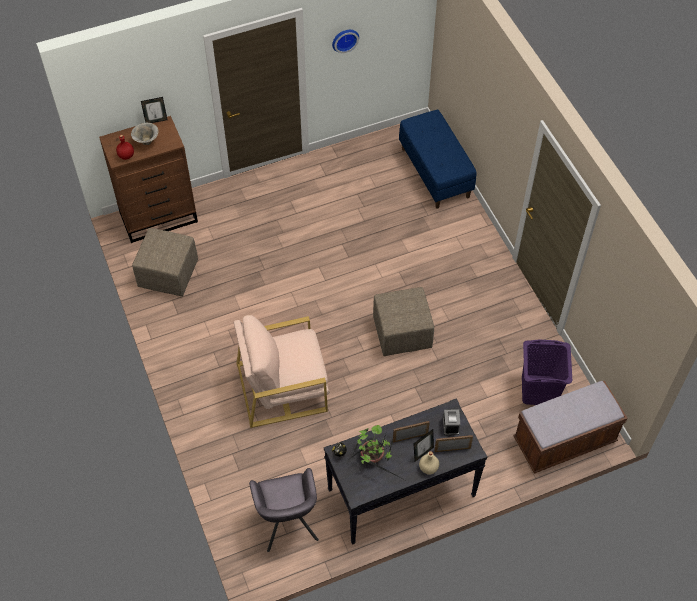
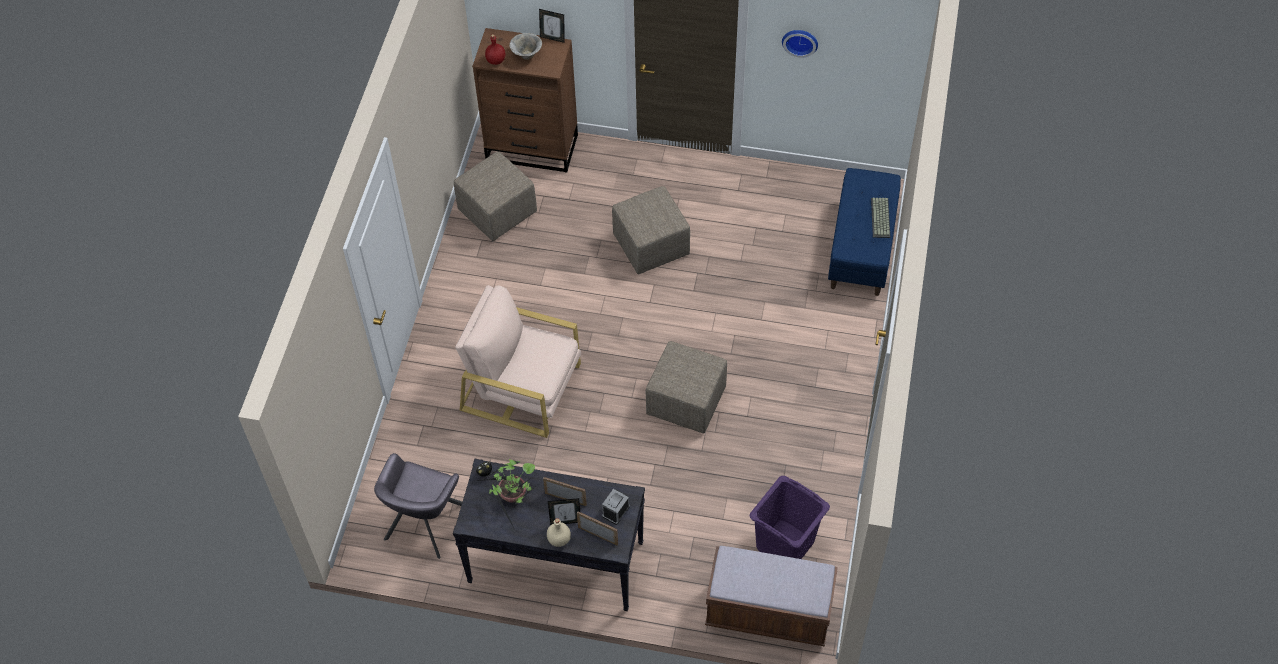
camera: 35 degrees right, 0 degrees up
none -> beige ottoman [612,186,690,274]
none -> keyboard [871,198,890,238]

